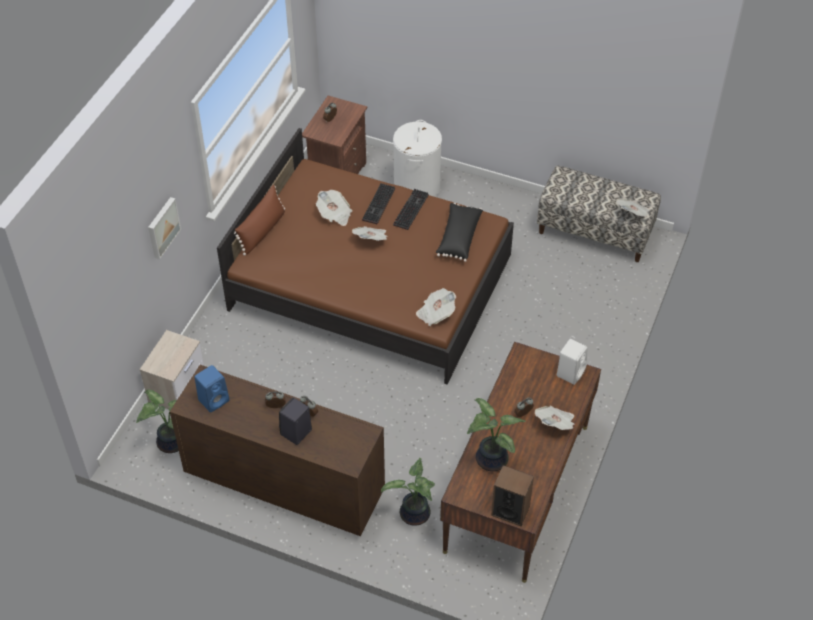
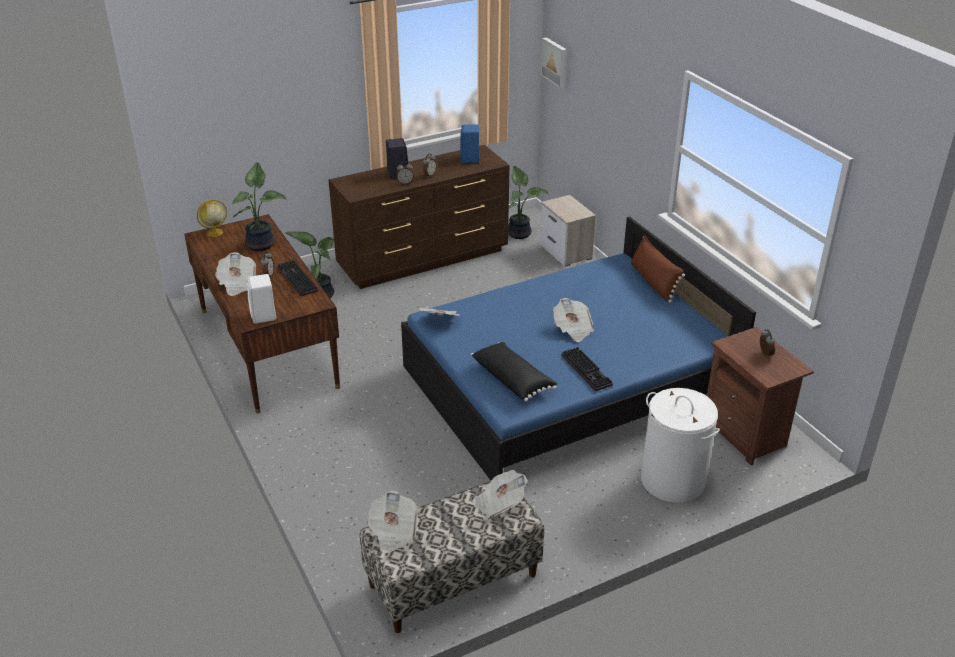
camera: 130 degrees right, 15 degrees down
picture [148,197,181,259] -> picture moved to [541,37,567,88]
brown bed [217,128,514,384] -> blue bed [401,216,756,480]
newspaper [316,190,353,226] -> newspaper moved to [472,470,528,518]
keyboard [362,183,395,224] -> keyboard moved to [277,260,318,296]
speaker [491,465,534,526] -> globe [197,200,227,237]

